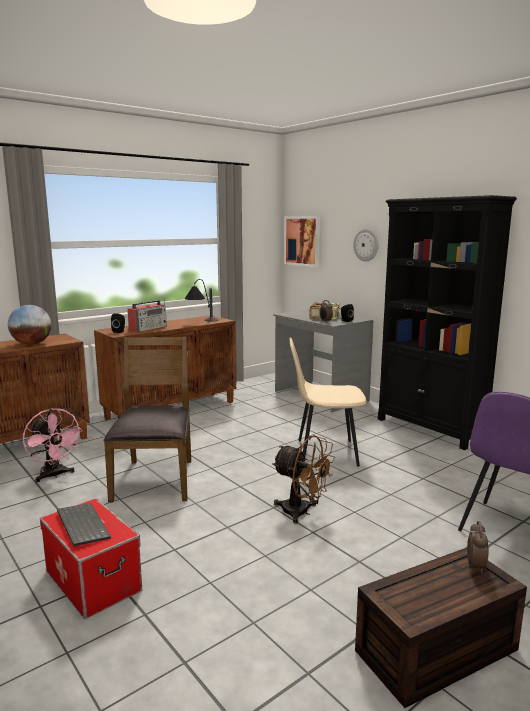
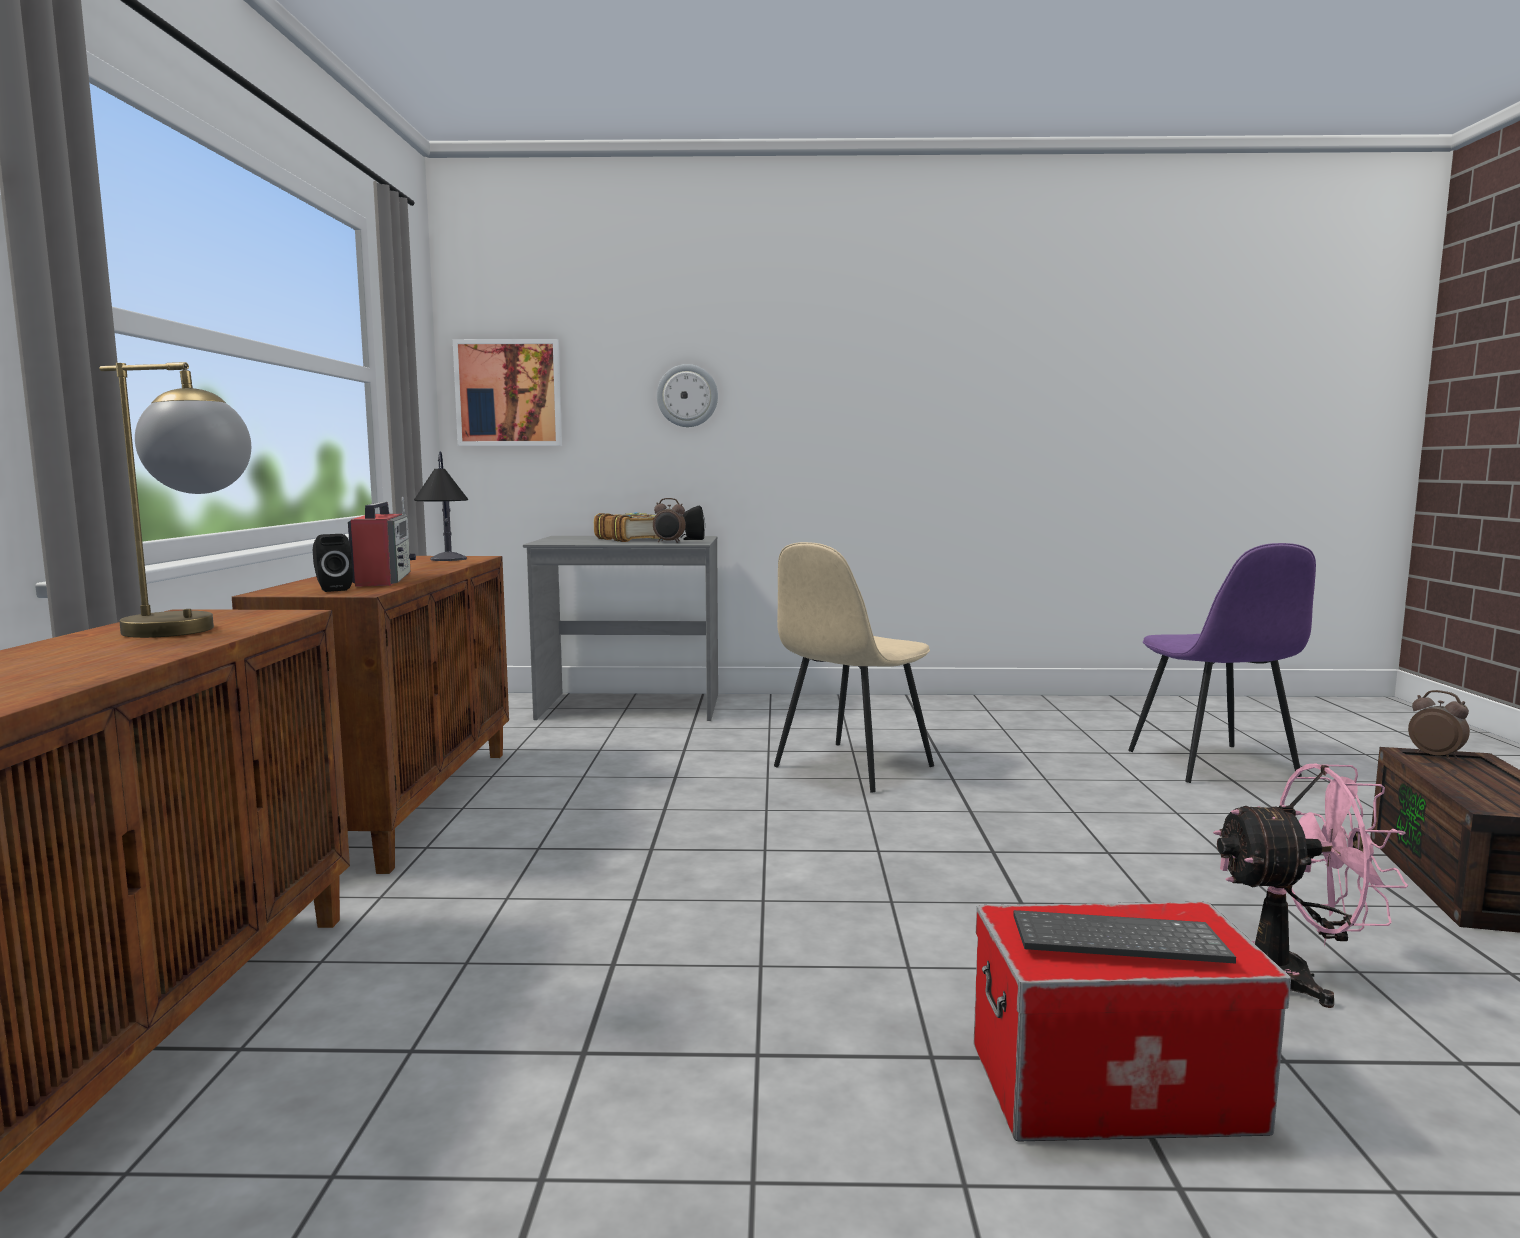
camera: 50 degrees left, 5 degrees down
globe [8,305,51,345] -> table lamp [99,362,251,638]
pink fan [23,408,83,482] -> pink fan moved to [1213,764,1408,1008]
brown chair [104,337,191,503] -> none
brown fan [272,435,335,524] -> none
black bookcase [378,195,517,450] -> none

